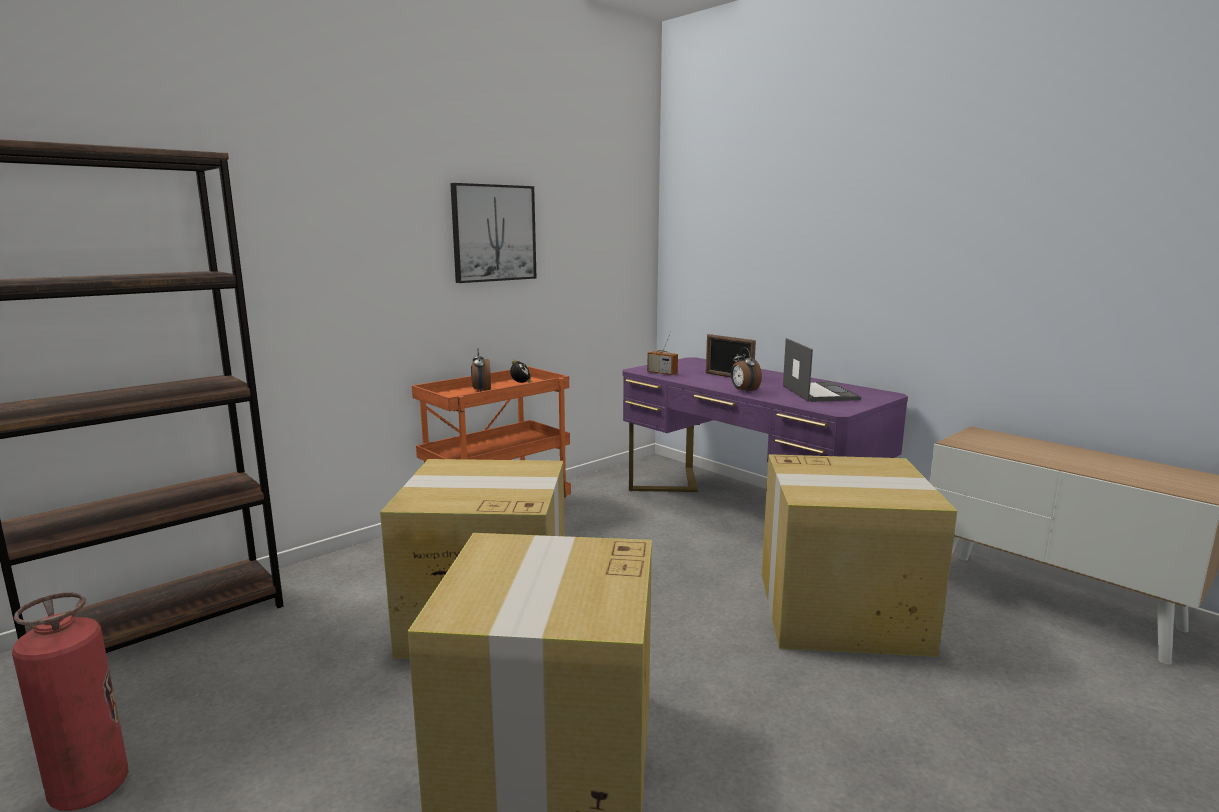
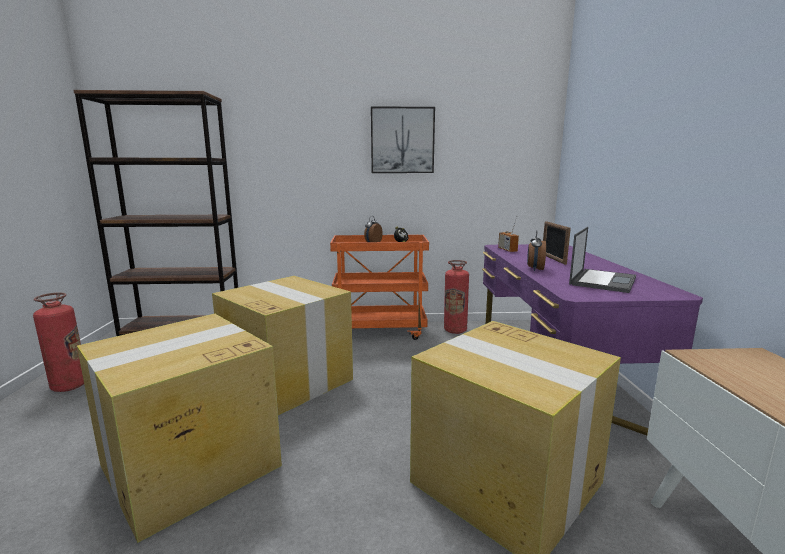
camera: 40 degrees right, 0 degrees up
none -> fire extinguisher [444,260,469,334]

